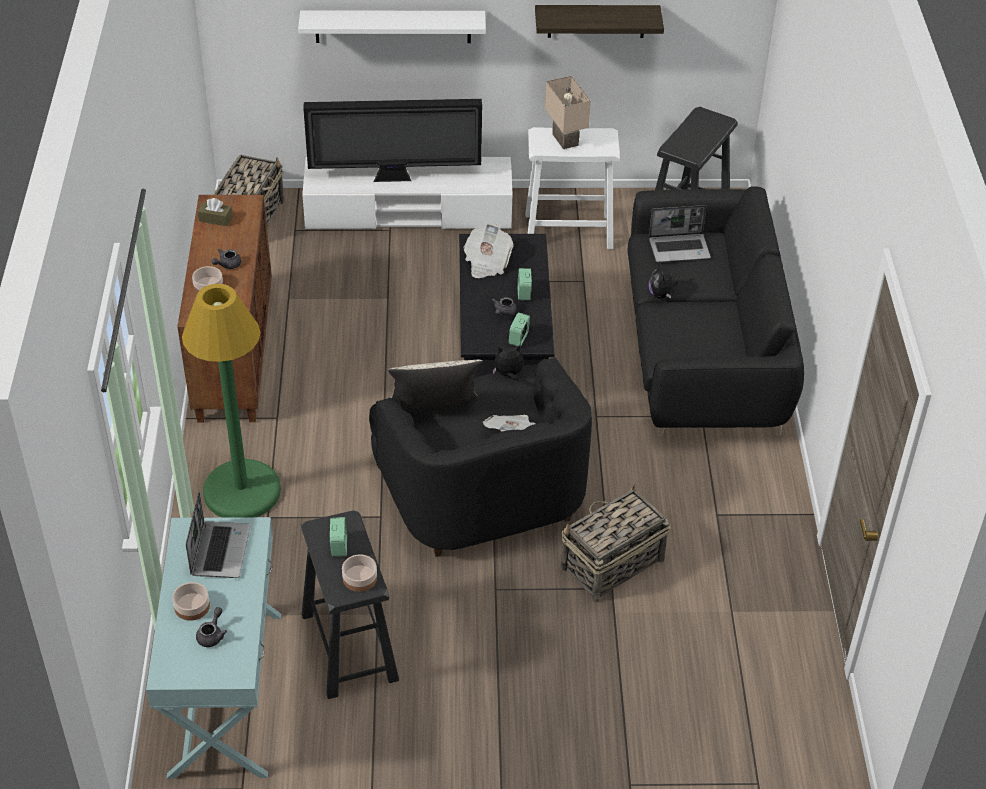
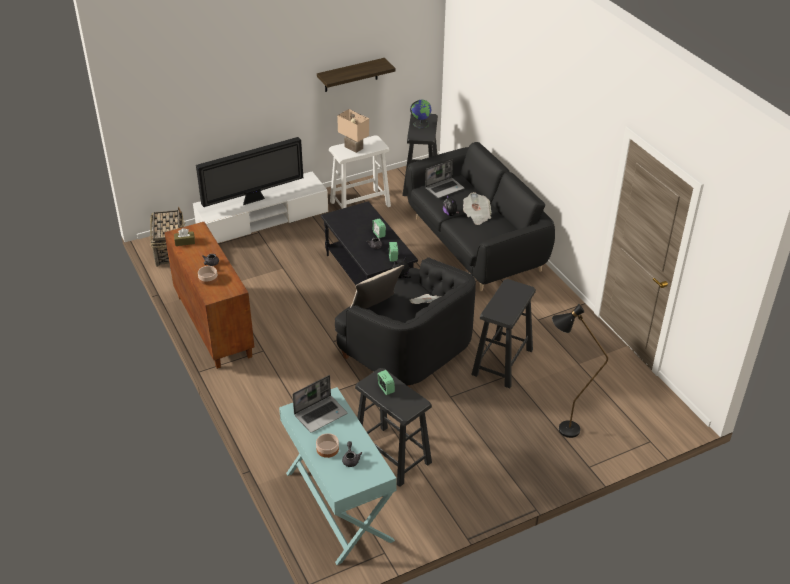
camera: 25 degrees left, 5 degrees down
green floor lamp [182,284,281,518] -> none
laptop [186,492,250,578] -> laptop turned 75 degrees clockwise [292,375,347,433]
white shelf [298,10,486,43] -> none
bowl [342,554,377,592] -> none
newspaper [463,223,513,278] -> newspaper moved to [463,192,491,225]
basket [561,485,671,602] -> black stool [471,279,536,388]
none -> globe [410,100,431,129]
none -> black floor lamp [552,304,608,438]

